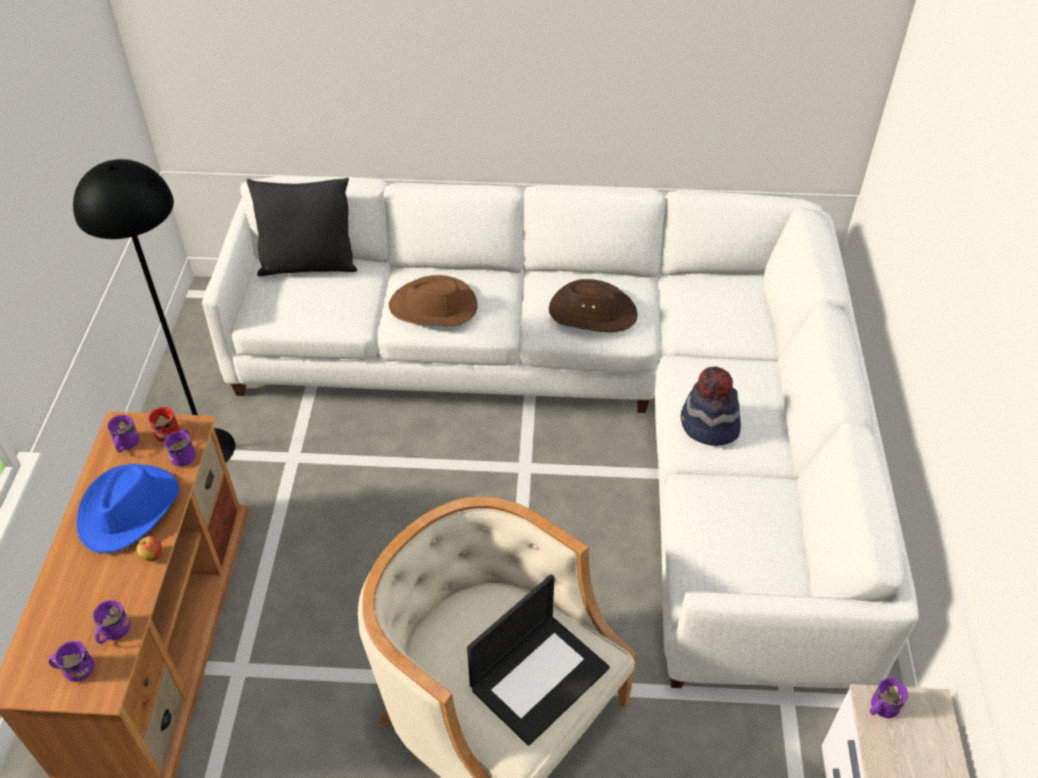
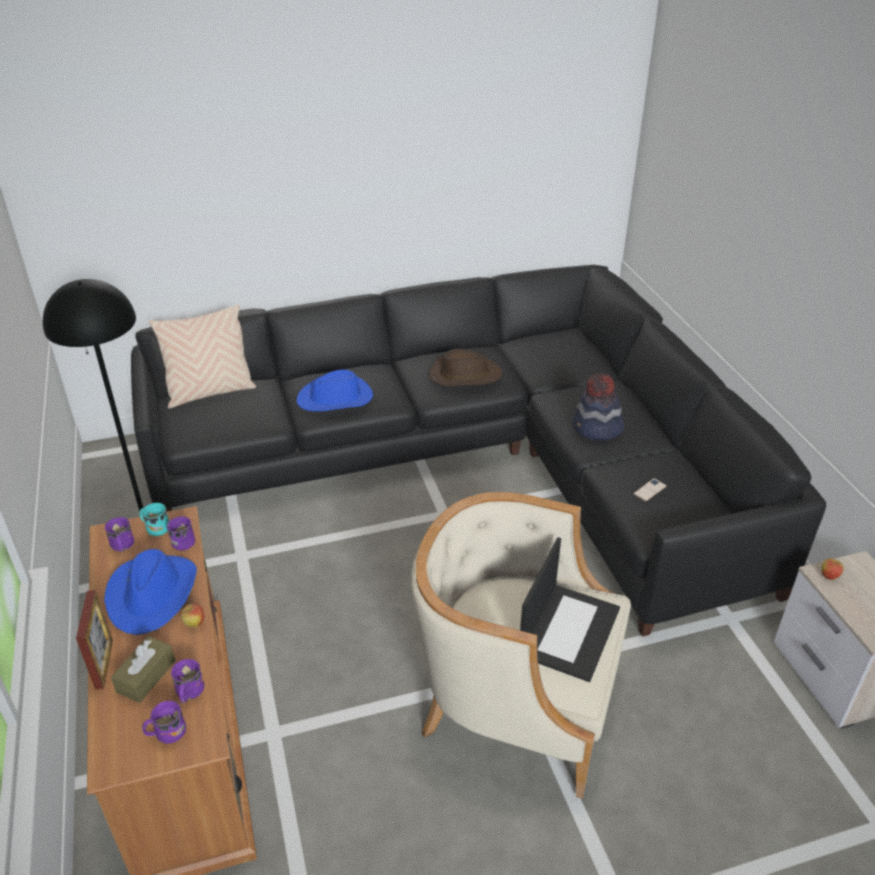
camera: 20 degrees left, 10 degrees down
red mug [148,407,180,442] -> turquoise mug [139,503,169,536]
white sofa [202,175,919,688] -> black sofa [131,265,826,637]
black pillow [246,178,357,276] -> beige pillow [149,305,256,408]
brown hat [389,275,478,326] -> blue hat [296,370,373,411]
purple mug [869,678,908,719] -> apple [821,557,844,580]
none -> picture frame [76,590,113,689]
none -> brown tissue box [111,636,176,703]
none -> phone [633,478,667,502]

